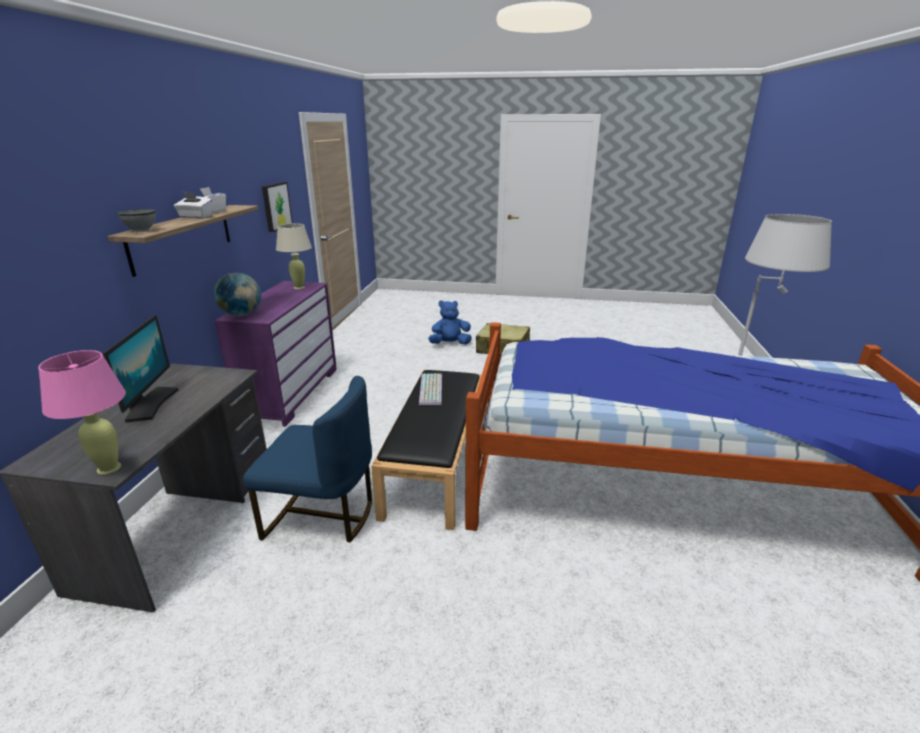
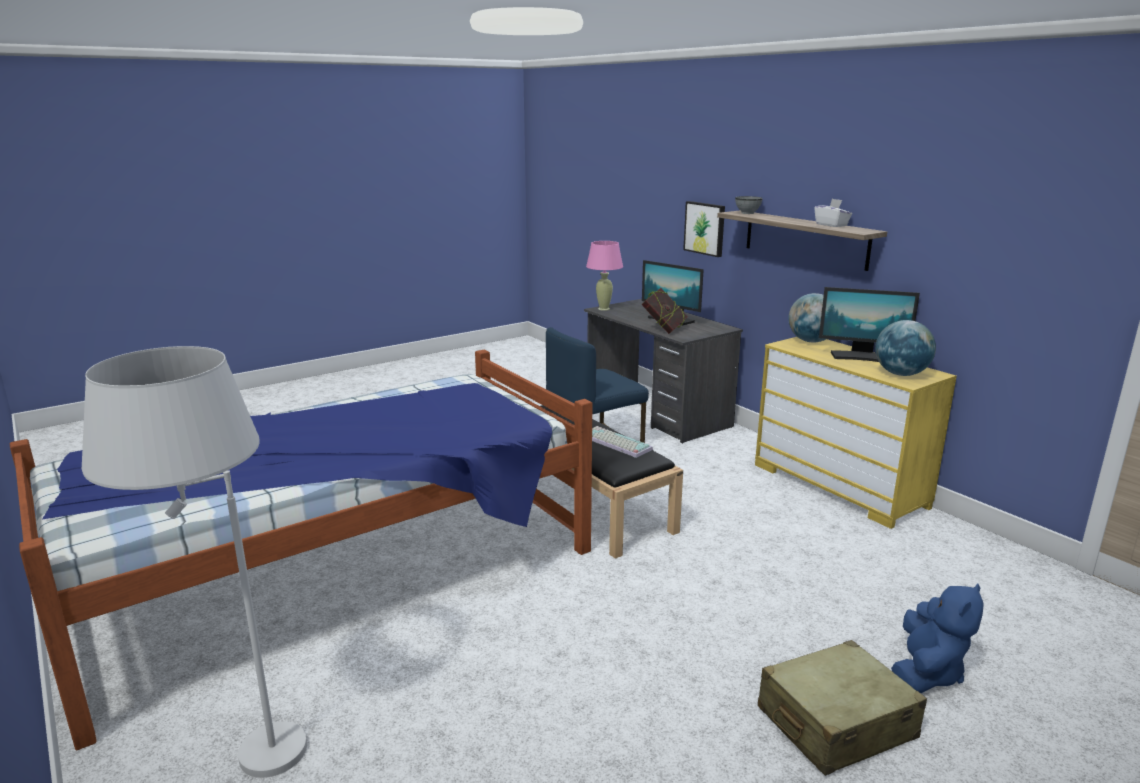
camera: 135 degrees right, 5 degrees down
white tissue box [174,192,212,219] -> none
purple dresser [215,281,337,427] -> yellow dresser [755,337,957,529]
picture [262,182,293,232] -> picture moved to [683,201,725,257]
beige table lamp [276,223,312,289] -> globe [875,320,936,376]
none -> book [641,288,688,334]
none -> monitor [819,287,920,362]

